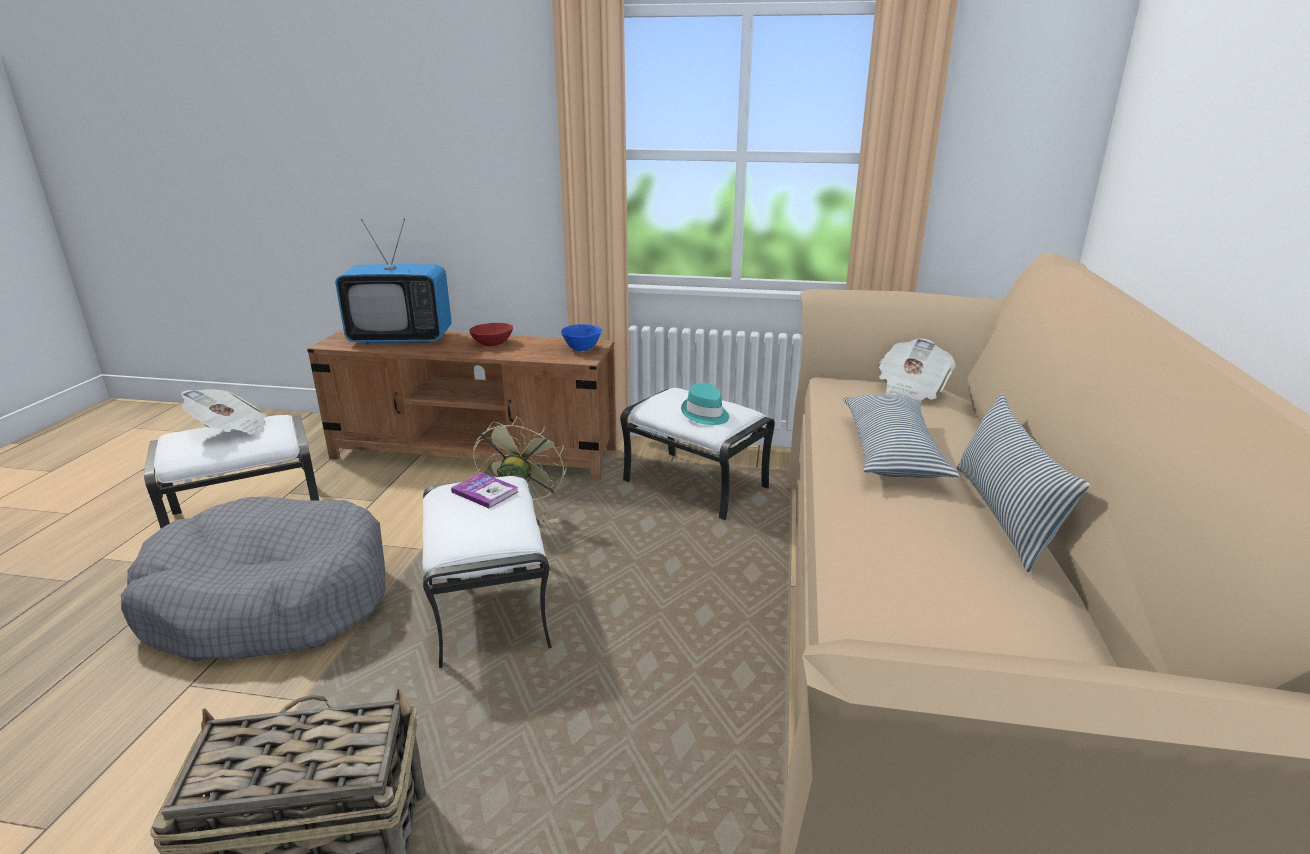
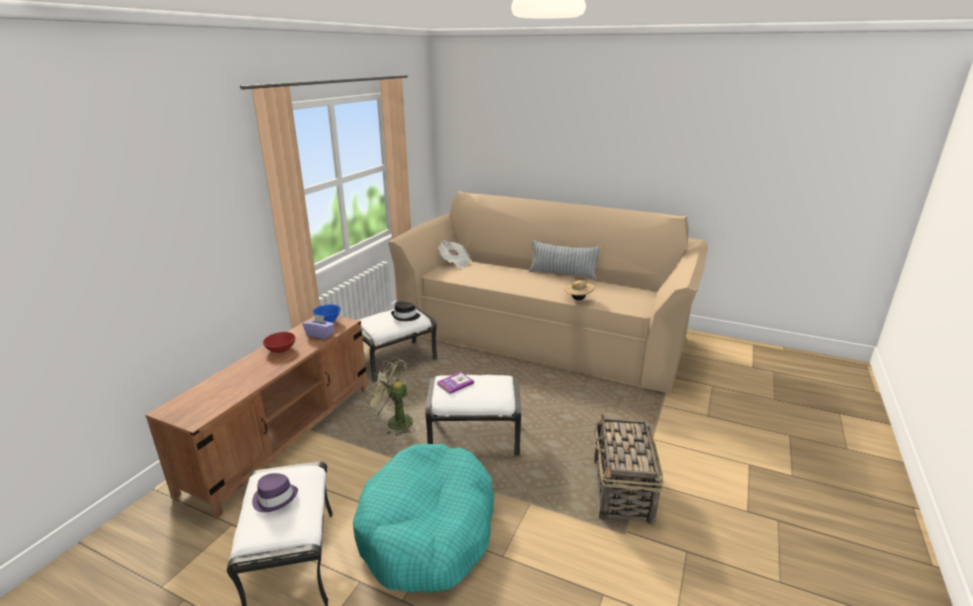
camera: 75 degrees left, 0 degrees up
grey dog bed [121,496,386,661] -> turquoise dog bed [353,444,494,593]
newspaper [181,389,267,435] -> purple hat [252,473,298,512]
television [335,219,451,344] -> none
turquoise hat [681,383,729,425] -> black hat [391,302,420,321]
pillow [843,395,960,478] -> none
none -> purple tissue box [303,314,335,339]
none -> beige hat [564,278,595,300]

